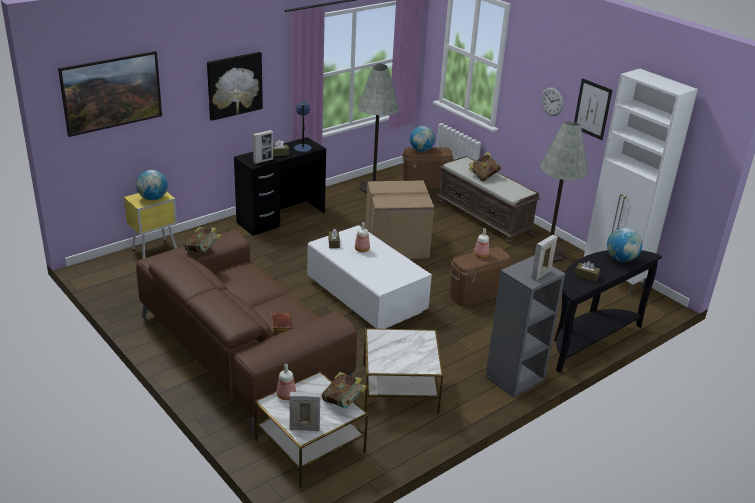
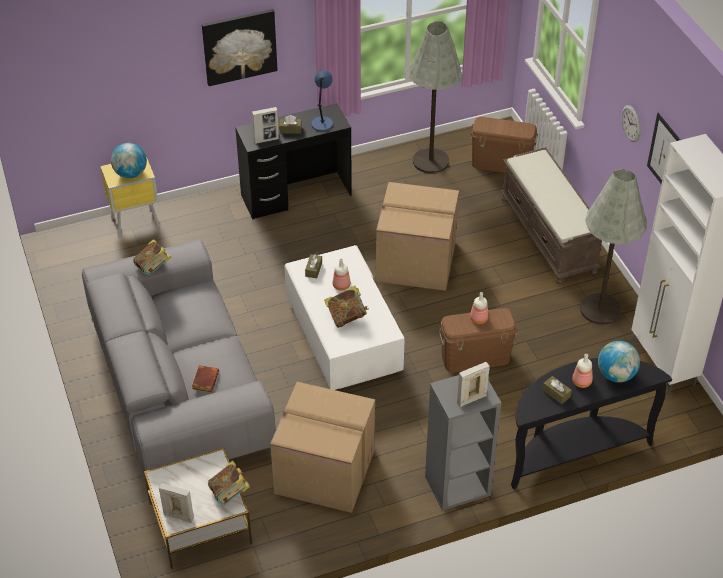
camera: 20 degrees right, 15 degrees up
picture [58,51,162,137] -> none
brown sofa [136,230,357,434] -> grey sofa [82,239,276,490]
bottle [277,364,296,400] -> bottle moved to [572,354,593,388]
side table [363,328,443,414] -> cardboard box [270,382,375,513]
globe [410,126,435,152] -> none
book [469,152,501,182] -> book moved to [324,286,369,328]

